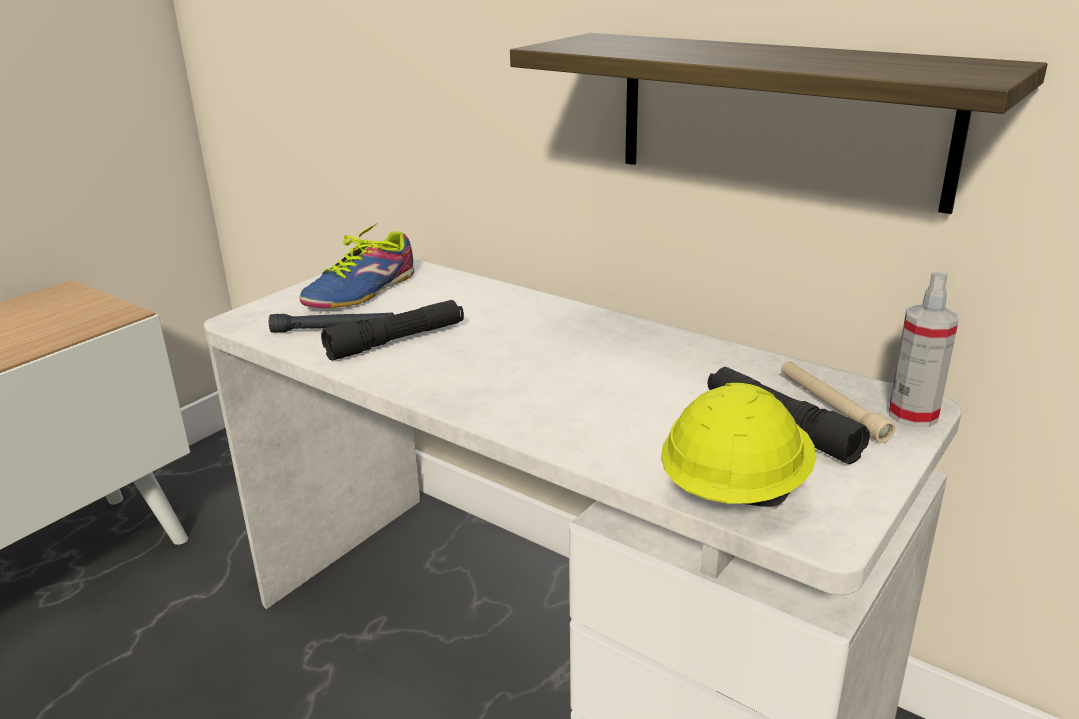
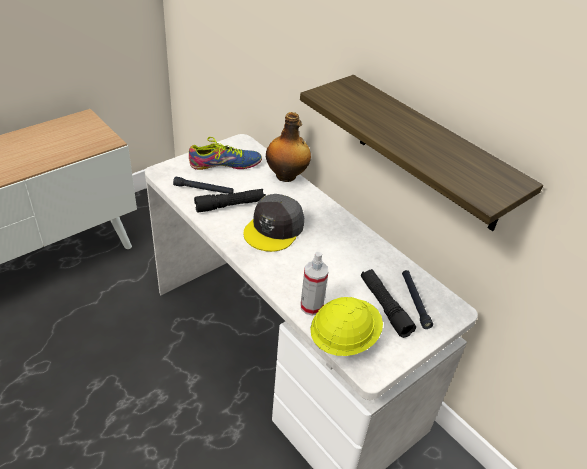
camera: 10 degrees right, 15 degrees up
shoe [299,223,414,308] -> shoe turned 150 degrees counterclockwise [189,137,262,170]
beige flashlight [781,361,895,443] -> black flashlight [402,270,433,329]
spray bottle [889,272,959,427] -> spray bottle moved to [300,252,329,316]
none -> grey cap [244,194,304,252]
none -> bottle [266,112,311,182]

